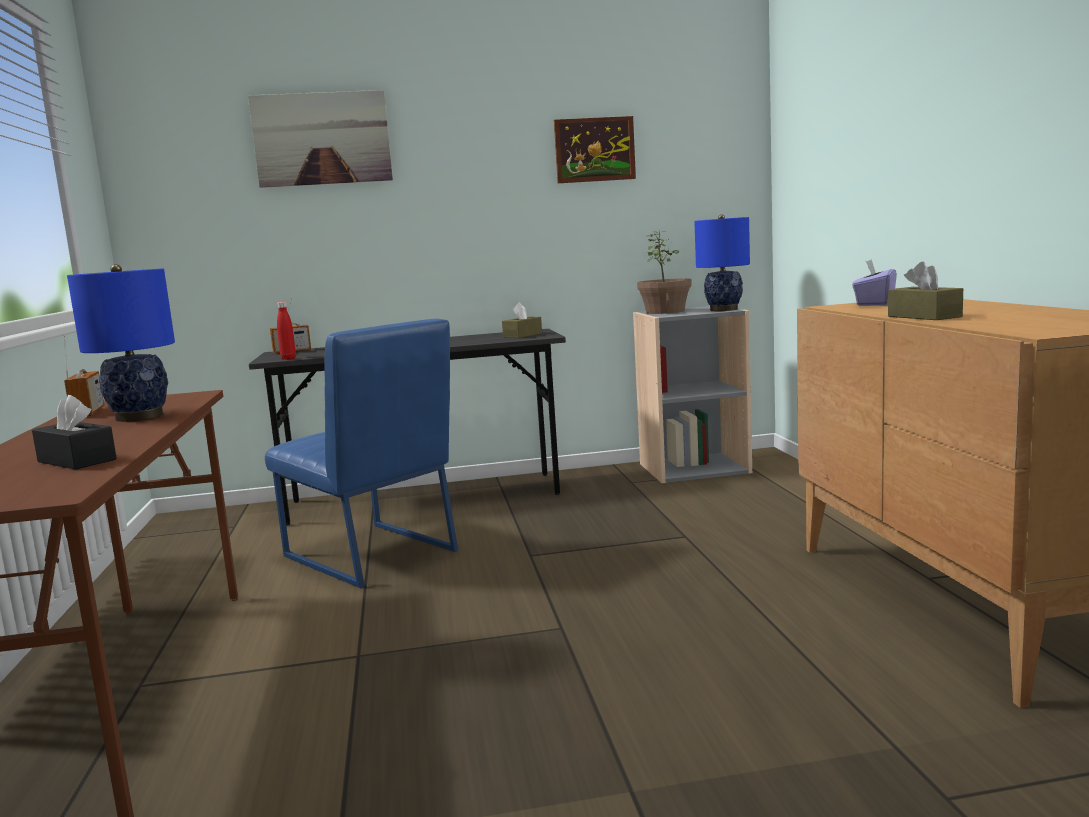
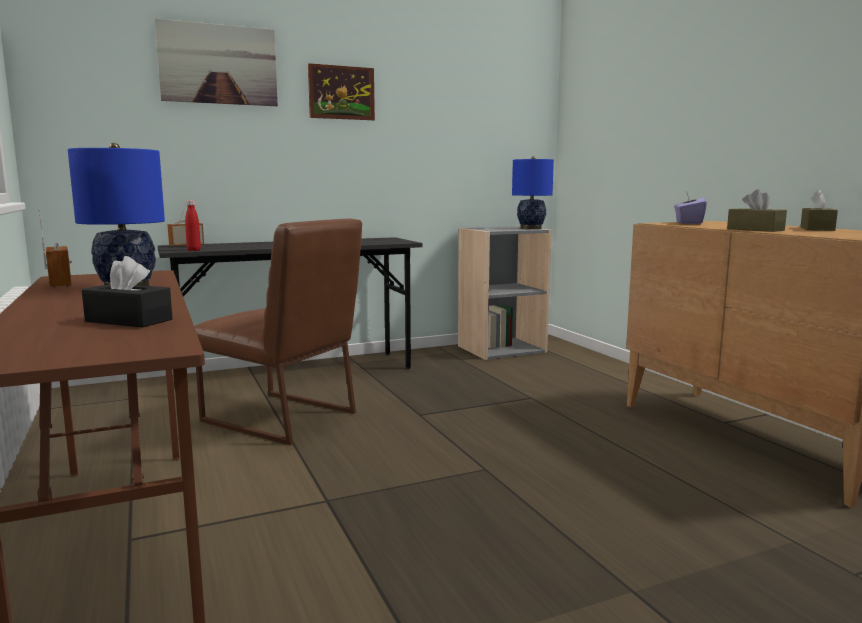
camera: 15 degrees left, 0 degrees up
blue chair [265,319,458,588] -> brown chair [194,219,362,445]
brown tissue box [502,302,542,338] -> brown tissue box moved to [800,189,838,231]
picture [554,116,636,183] -> picture moved to [308,63,375,120]
potted plant [637,230,692,314] -> none

